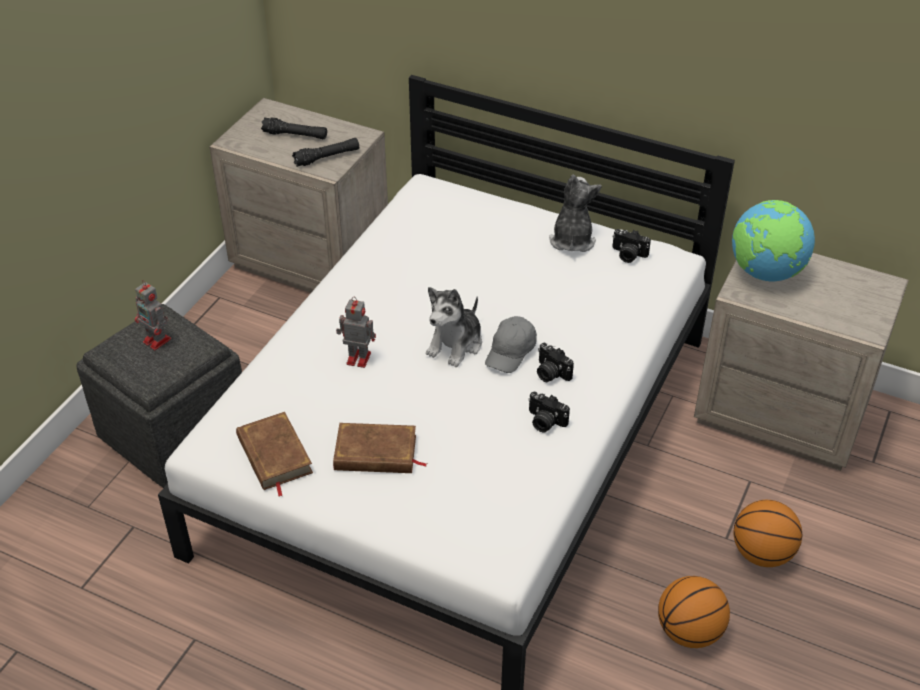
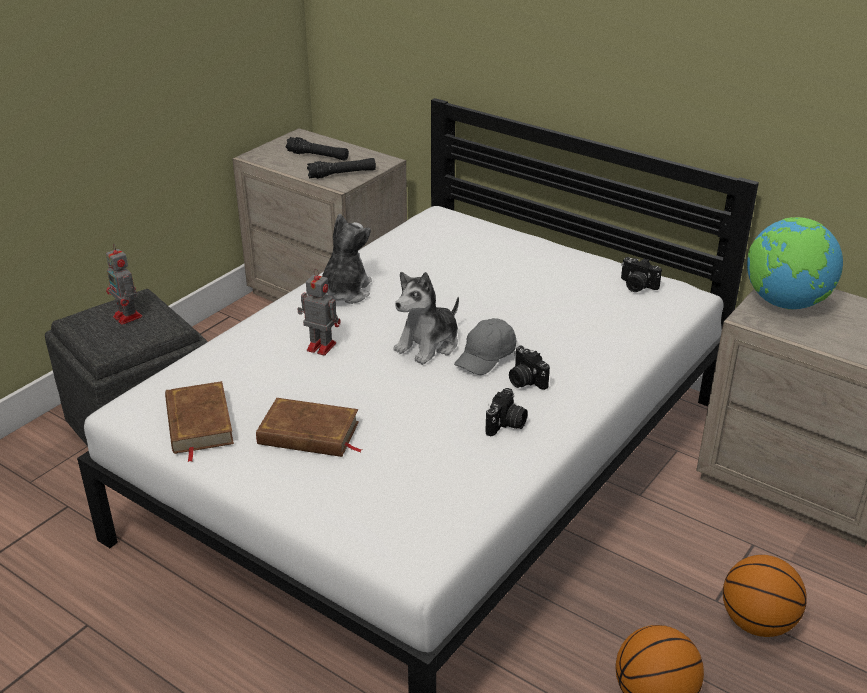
camera: 10 degrees right, 10 degrees down
camera [528,391,570,432] -> camera turned 105 degrees counterclockwise [485,388,528,436]
plush toy [549,174,602,252] -> plush toy moved to [322,214,372,304]

